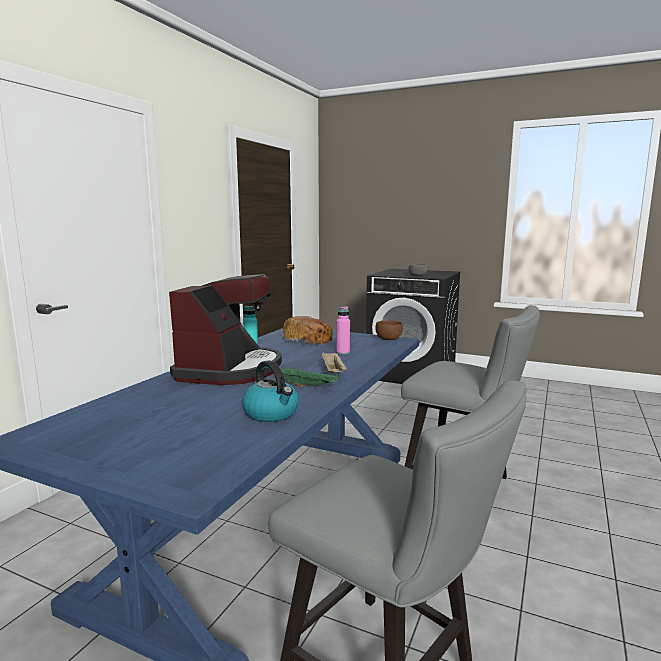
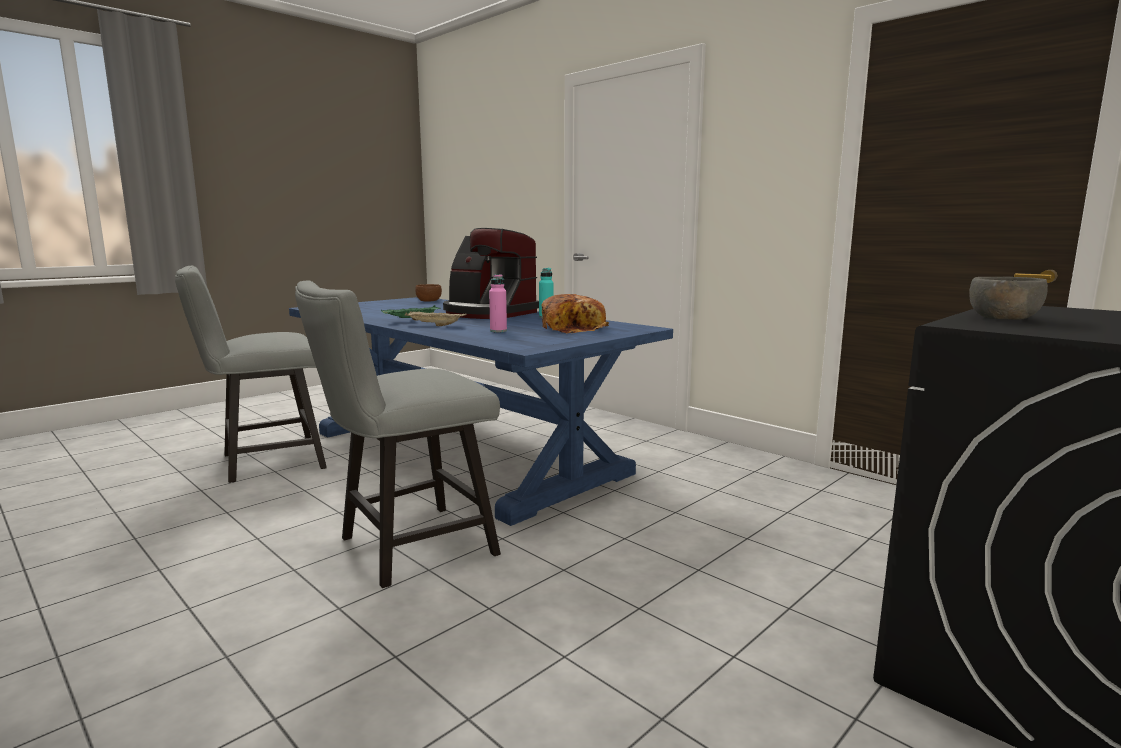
camera: 110 degrees right, 0 degrees up
kettle [242,360,299,422] -> none
brown bowl [375,321,403,340] -> brown bowl moved to [415,284,442,302]

